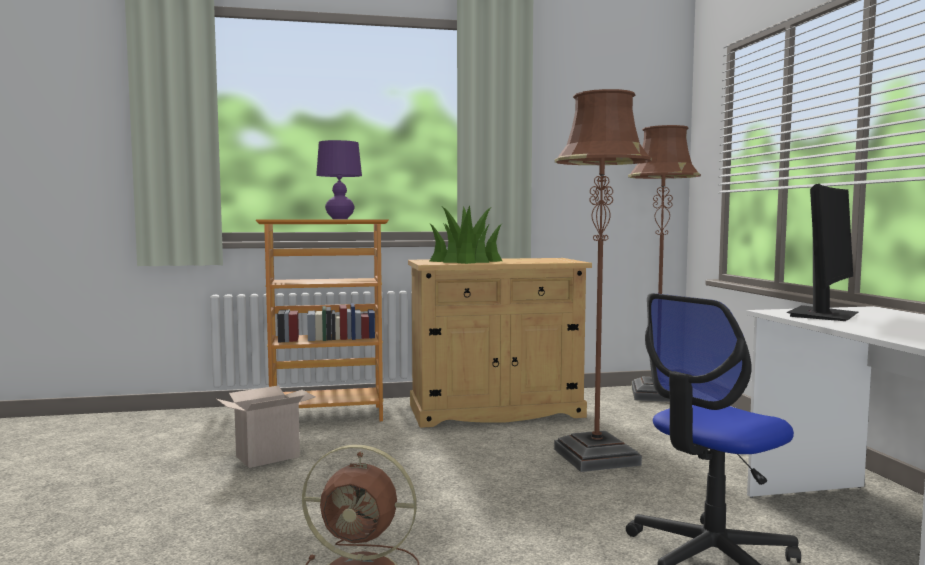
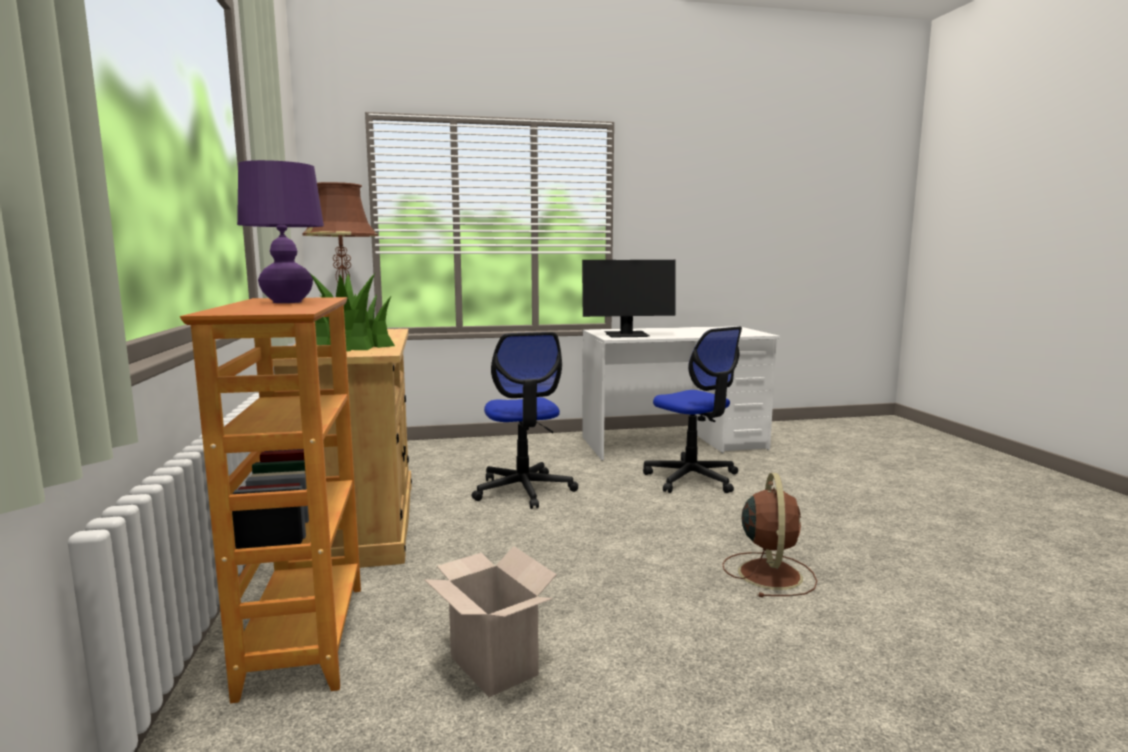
camera: 90 degrees left, 5 degrees up
brown floor lamp [554,89,652,472] -> office chair [472,332,578,509]
monitor [787,184,858,321] -> monitor turned 135 degrees clockwise [582,260,676,338]

